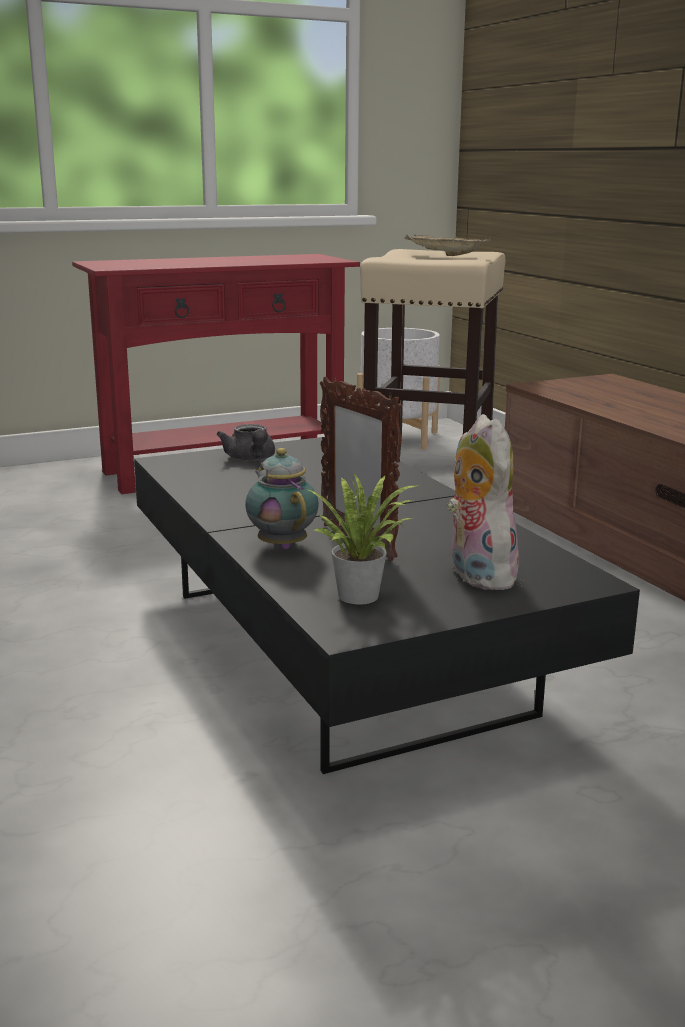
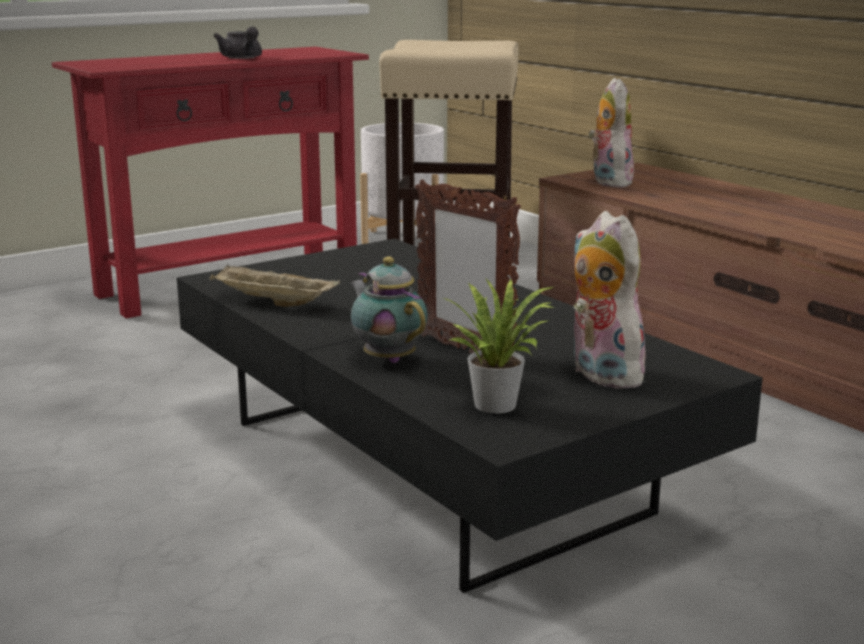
camera: 10 degrees left, 0 degrees up
grey teapot [216,424,275,461] -> grey teapot moved to [214,27,262,59]
beige tray [404,234,490,256] -> beige tray moved to [210,264,340,307]
none -> plush toy [589,78,634,187]

